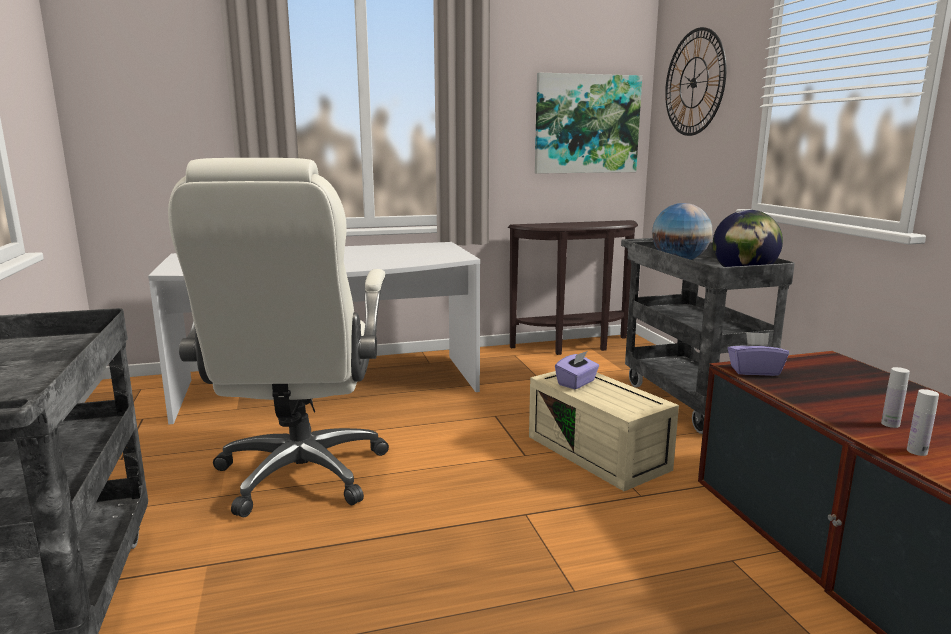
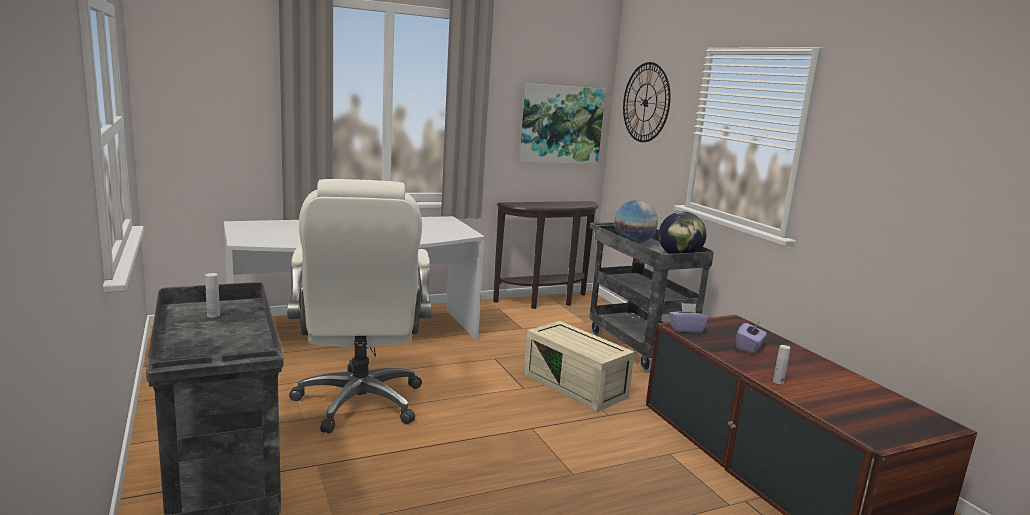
camera: 10 degrees left, 0 degrees up
purple tissue box [555,351,599,389] -> purple tissue box moved to [736,321,767,354]
white bottle [881,367,910,428] -> white bottle moved to [205,273,220,318]

